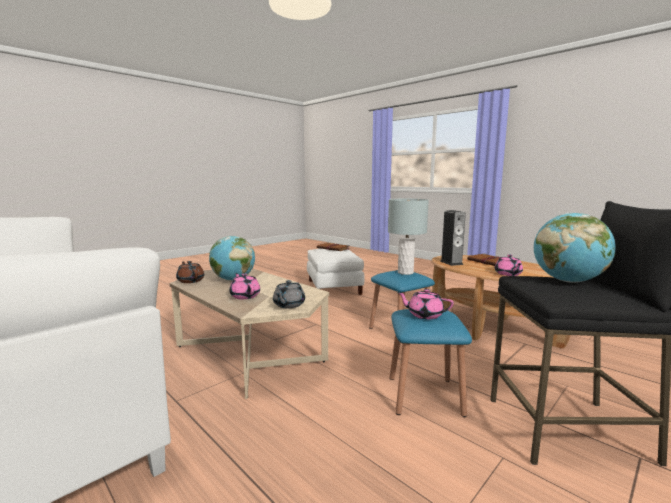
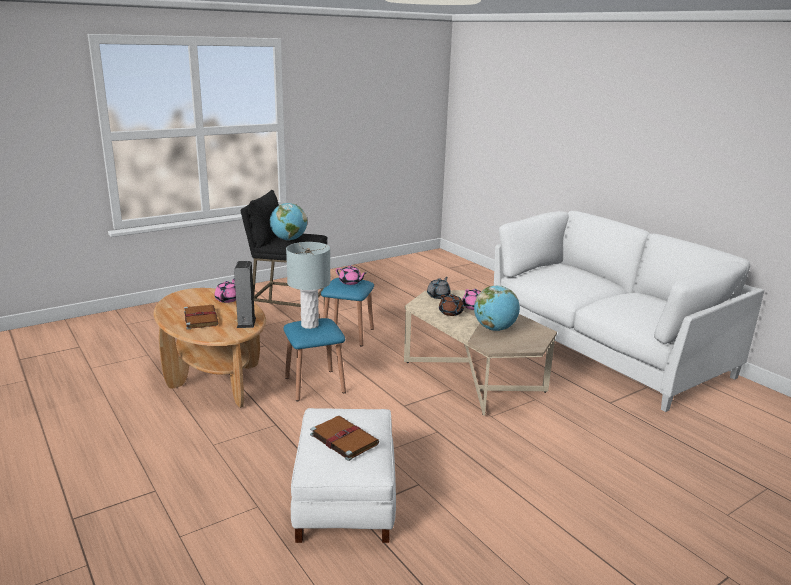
camera: 170 degrees left, 10 degrees up
brown teapot [176,261,204,283] -> brown teapot moved to [439,294,464,316]

